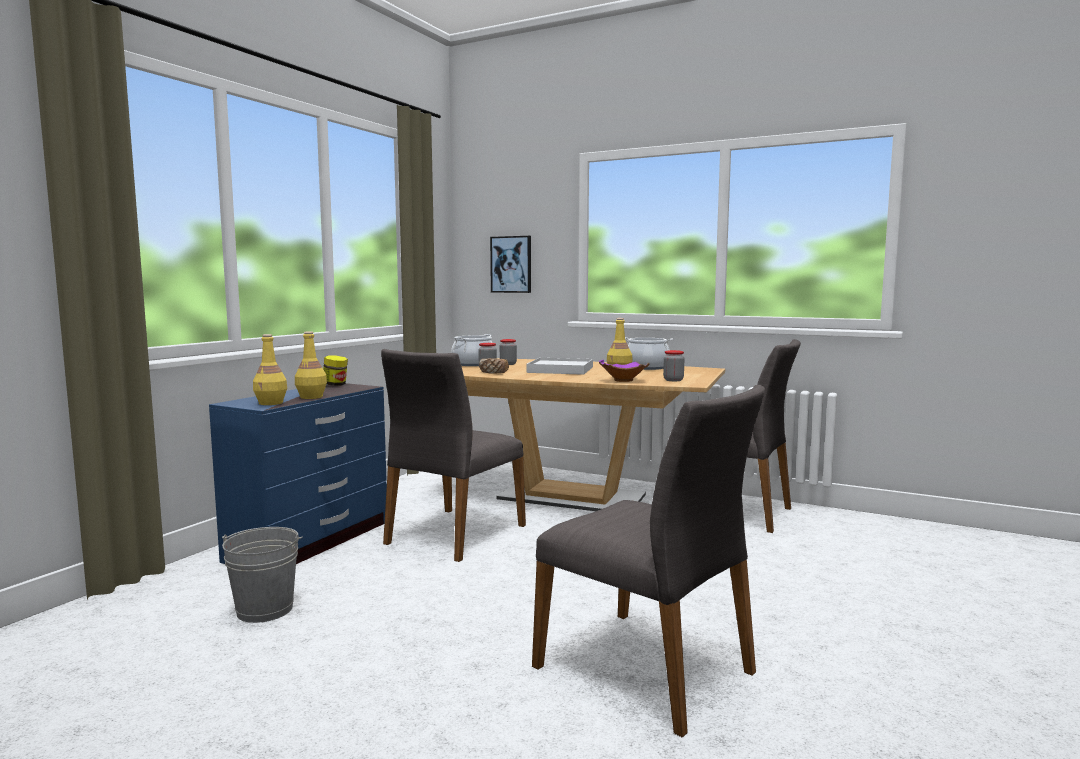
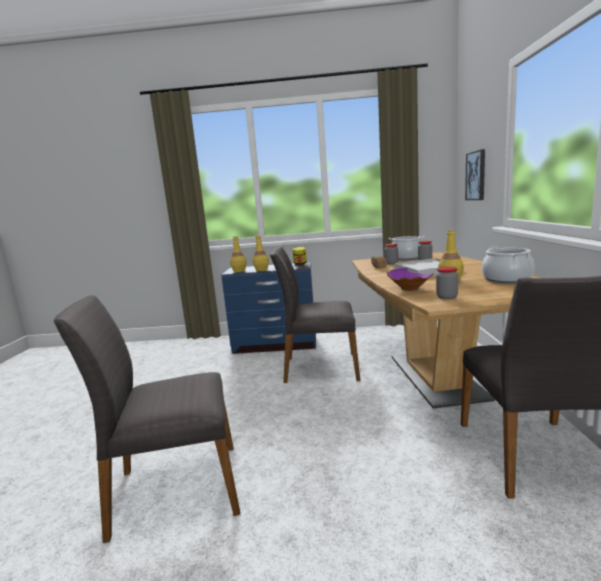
camera: 65 degrees right, 5 degrees up
grey bucket [222,527,303,623] -> none
grey chair [532,385,765,738] -> grey chair turned 60 degrees clockwise [54,295,240,543]

